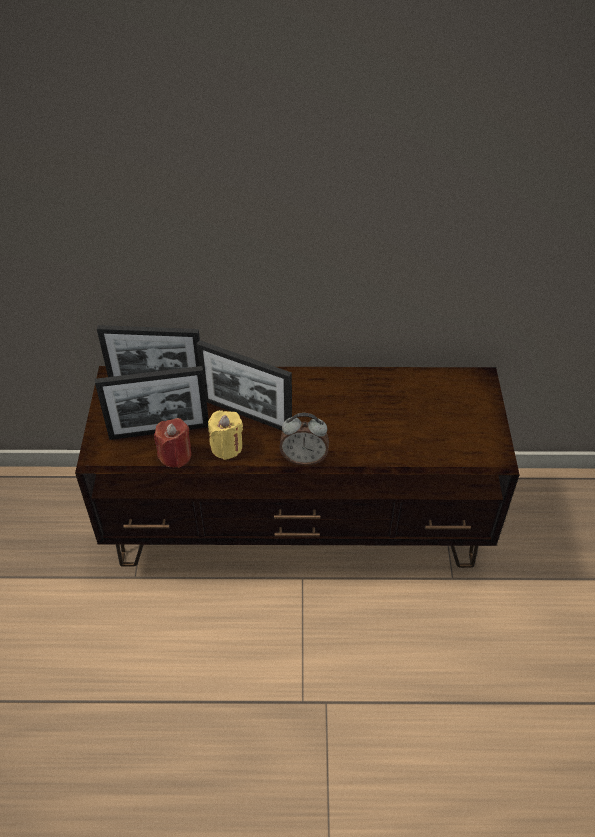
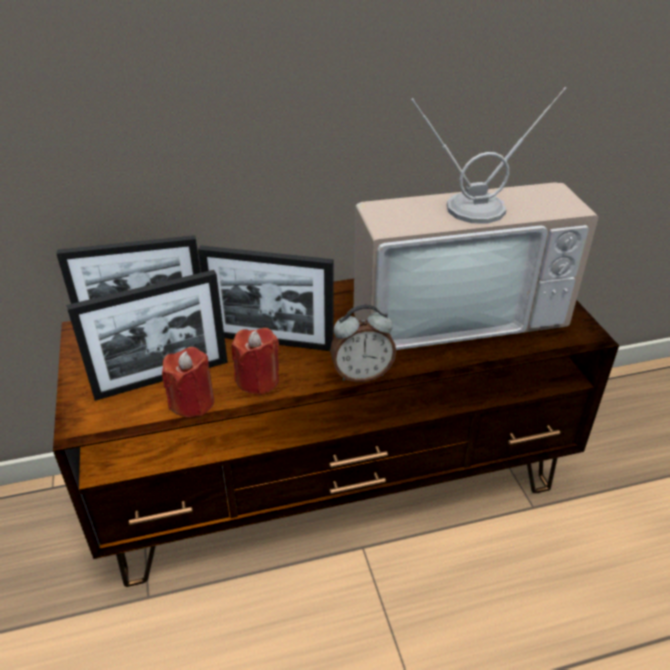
camera: 15 degrees left, 10 degrees down
yellow candle [208,410,243,460] -> red candle [231,328,279,395]
none -> television [354,87,598,350]

